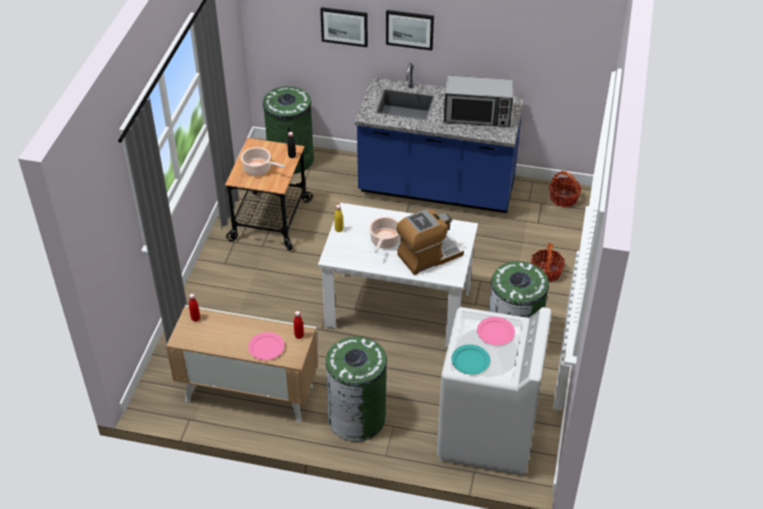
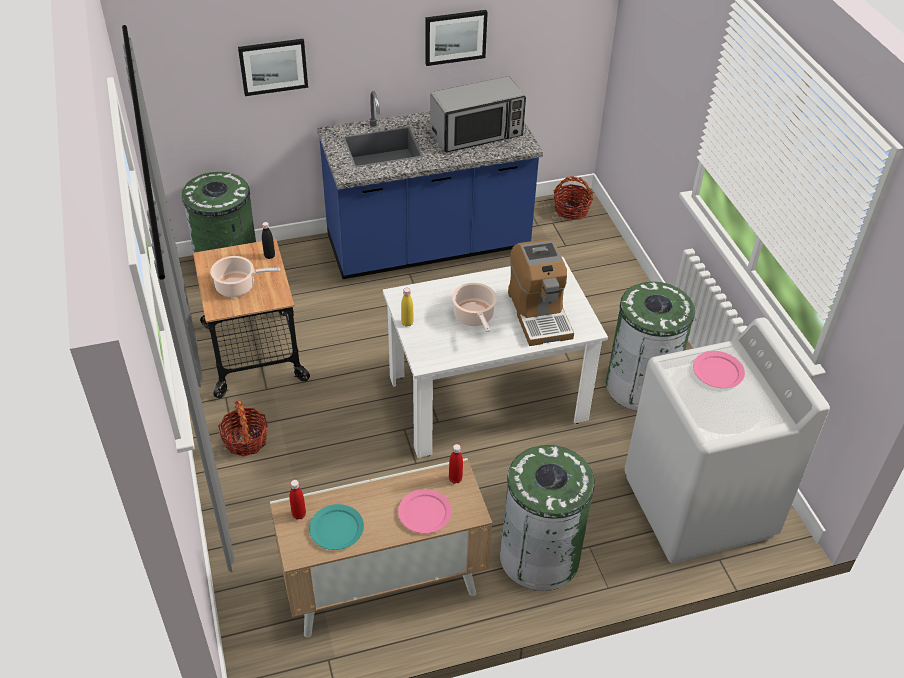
camera: 30 degrees left, 0 degrees up
picture [386,10,434,51] -> picture moved to [425,10,488,66]
coffee machine [396,209,464,275] -> coffee machine turned 135 degrees clockwise [508,239,574,346]
turquoise plate [451,344,490,375] -> turquoise plate moved to [309,504,364,550]
basket [531,243,565,282] -> basket moved to [218,400,268,456]

